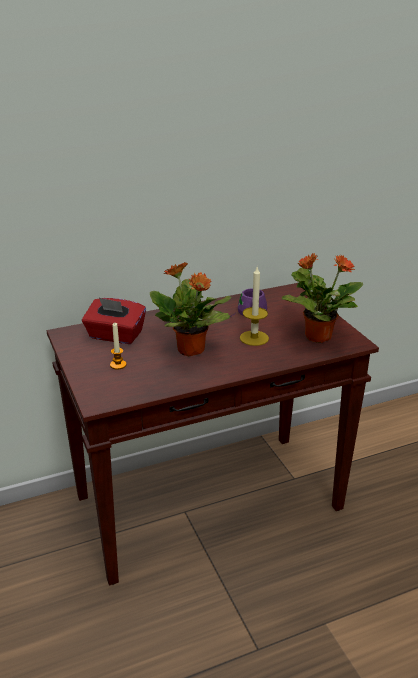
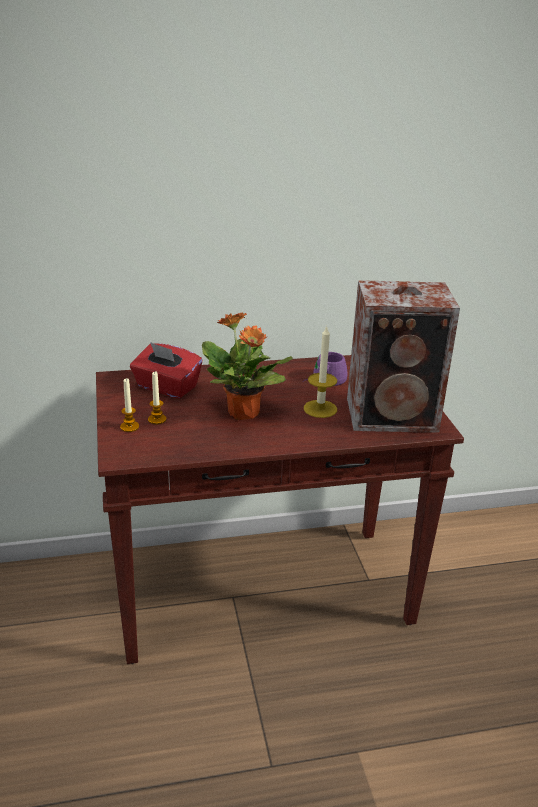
camera: 10 degrees right, 0 degrees up
potted plant [282,253,363,343] -> speaker [347,280,460,433]
none -> candle [120,378,139,432]

